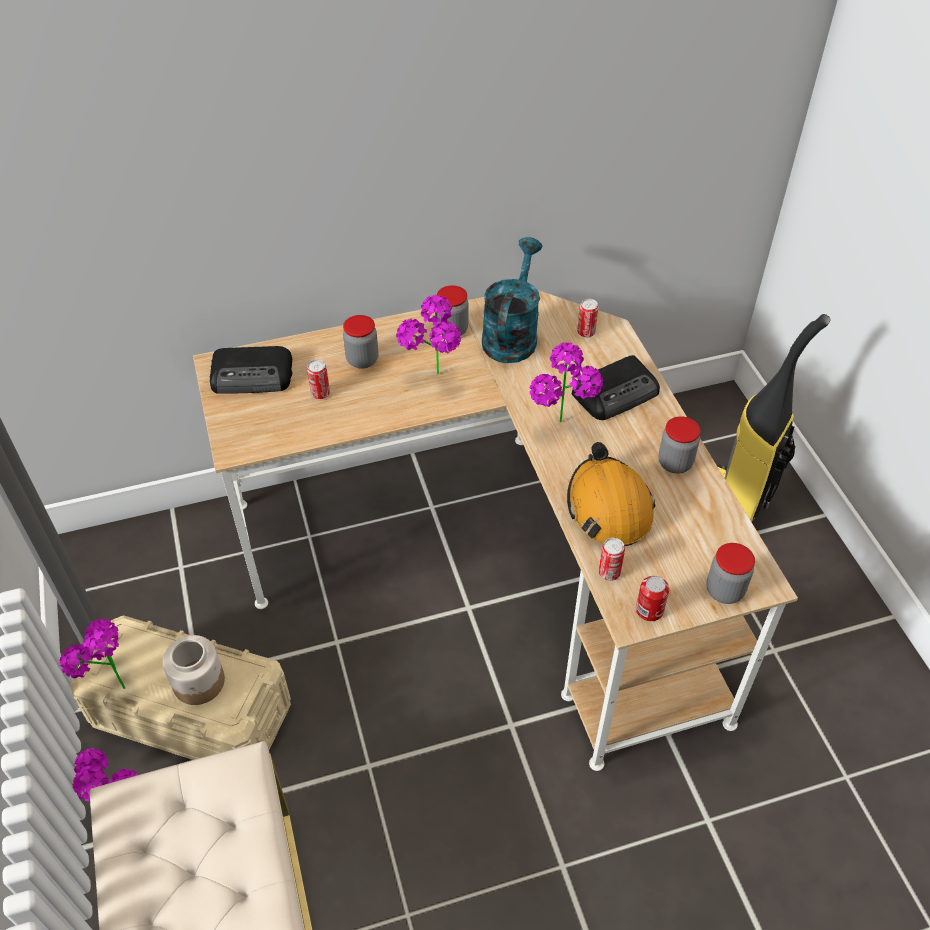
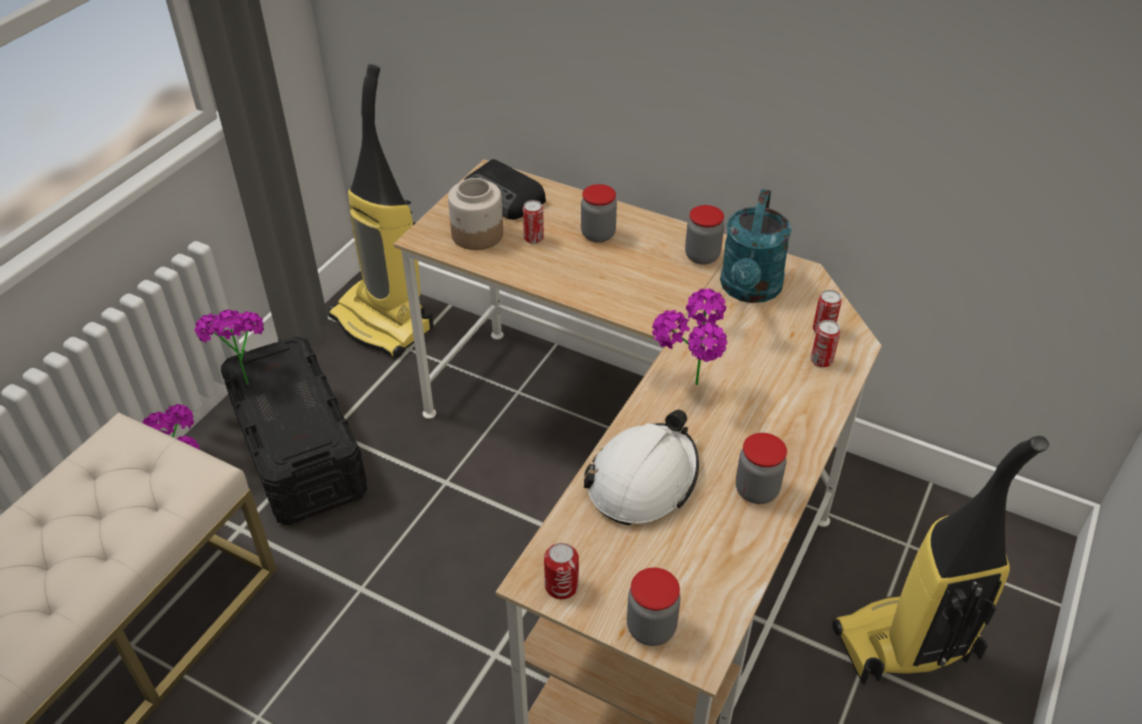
camera: 45 degrees right, 5 degrees down
beige storage box [70,615,291,760] -> black storage box [221,337,367,526]
jar [163,635,225,705] -> jar moved to [448,178,503,250]
potted plant [396,295,461,374] -> none
turquoise watering can [482,237,542,363] -> turquoise watering can turned 135 degrees clockwise [720,189,792,303]
orange hard hat [567,442,655,546] -> white hard hat [584,410,699,525]
radio [572,355,660,420] -> none
can [598,538,625,581] -> can moved to [811,320,841,368]
none -> vacuum cleaner [328,64,434,358]

